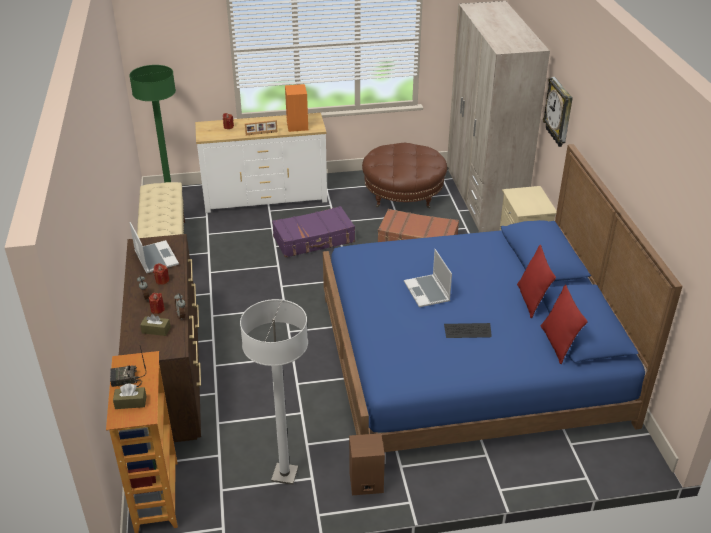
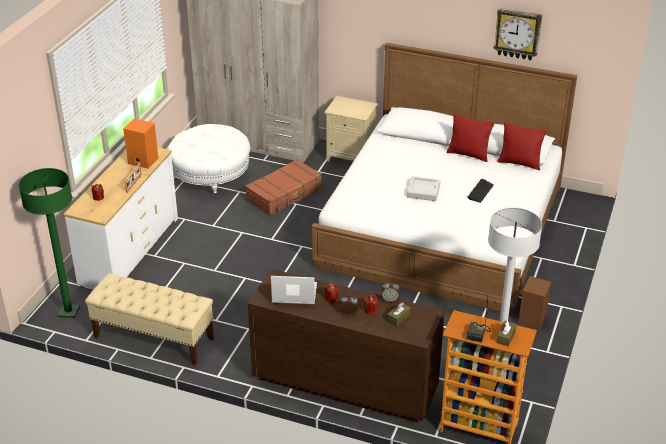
camera: 60 degrees left, 0 degrees up
purple suitcase [272,206,355,258] -> none
blue bed [323,144,683,452] -> white bed [312,43,577,315]
brown ottoman [362,143,447,209] -> white ottoman [167,124,250,197]
laptop [404,249,452,307] -> grey tray [407,176,440,201]
wall clock [543,77,573,147] -> wall clock moved to [494,8,542,60]

